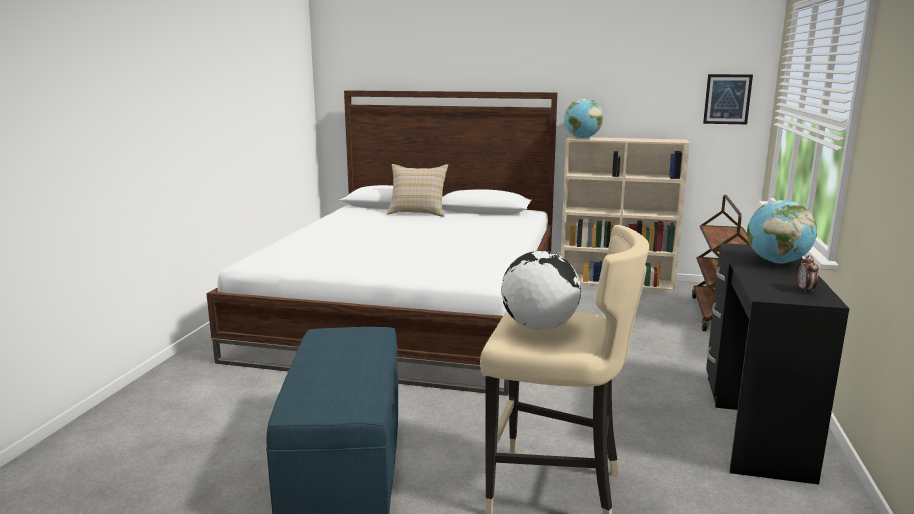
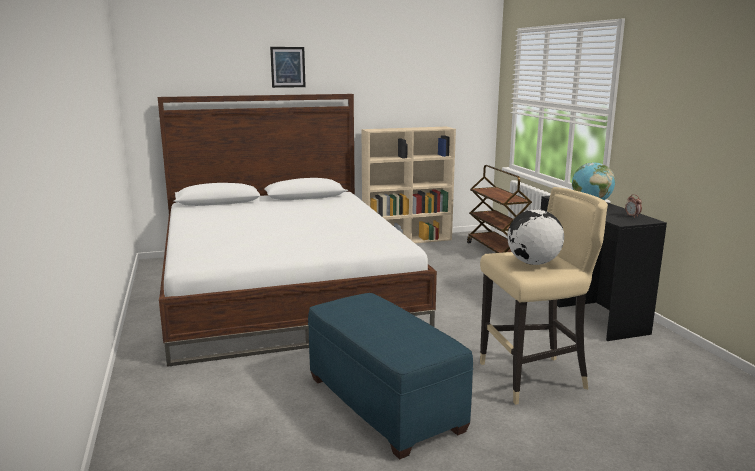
camera: 30 degrees left, 0 degrees up
beige pillow [387,164,448,217] -> none
globe [564,99,603,138] -> none
picture [703,74,753,124] -> picture moved to [270,47,306,88]

